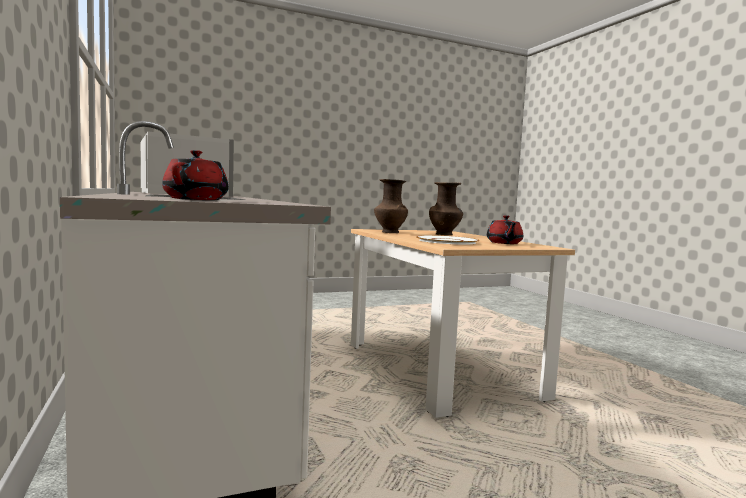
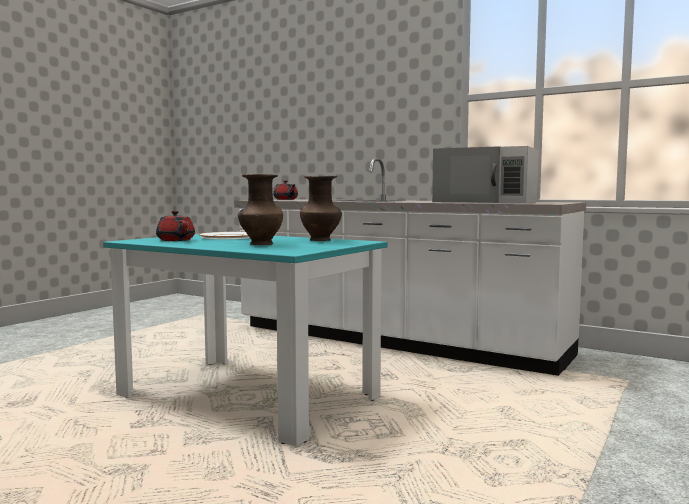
camera: 145 degrees right, 0 degrees up
beige dining table [351,229,575,418] -> turquoise dining table [103,234,388,447]

